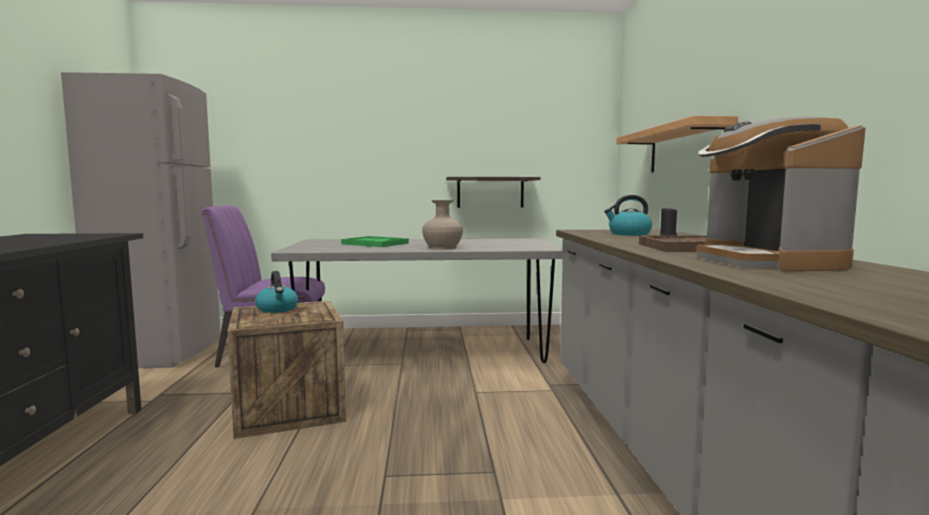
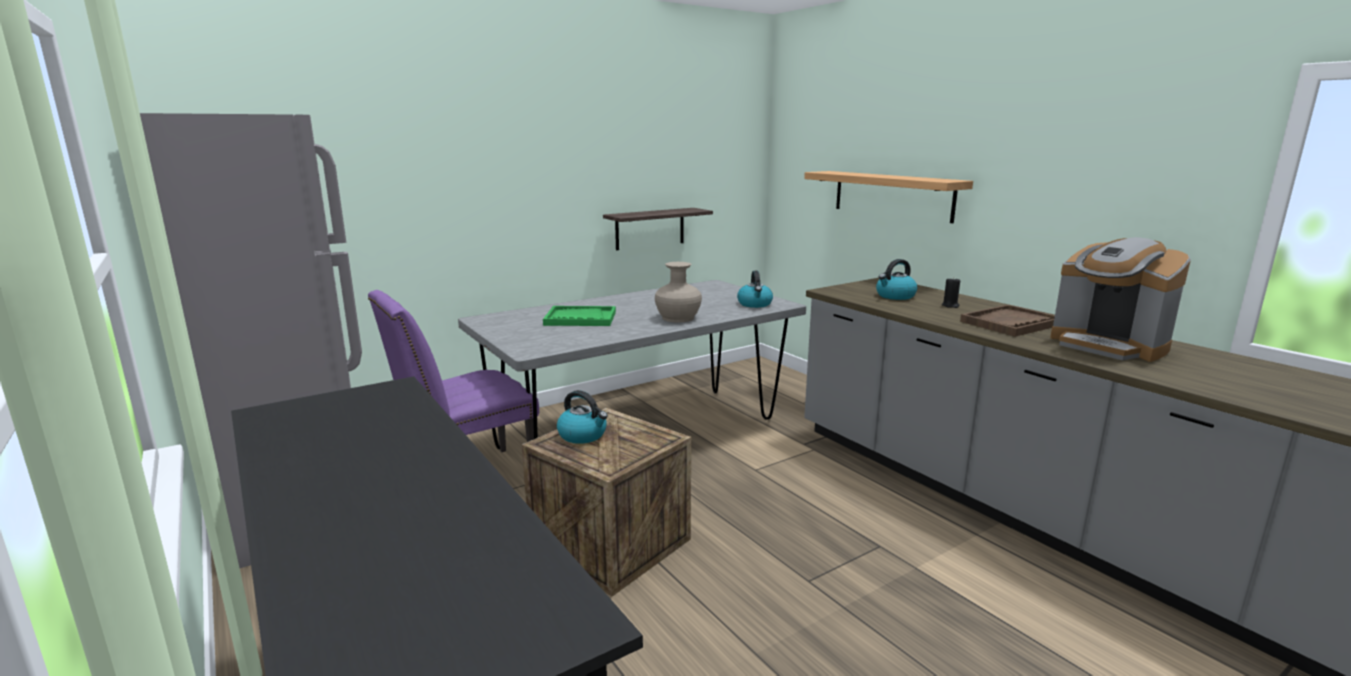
camera: 30 degrees left, 10 degrees up
none -> kettle [737,271,773,308]

